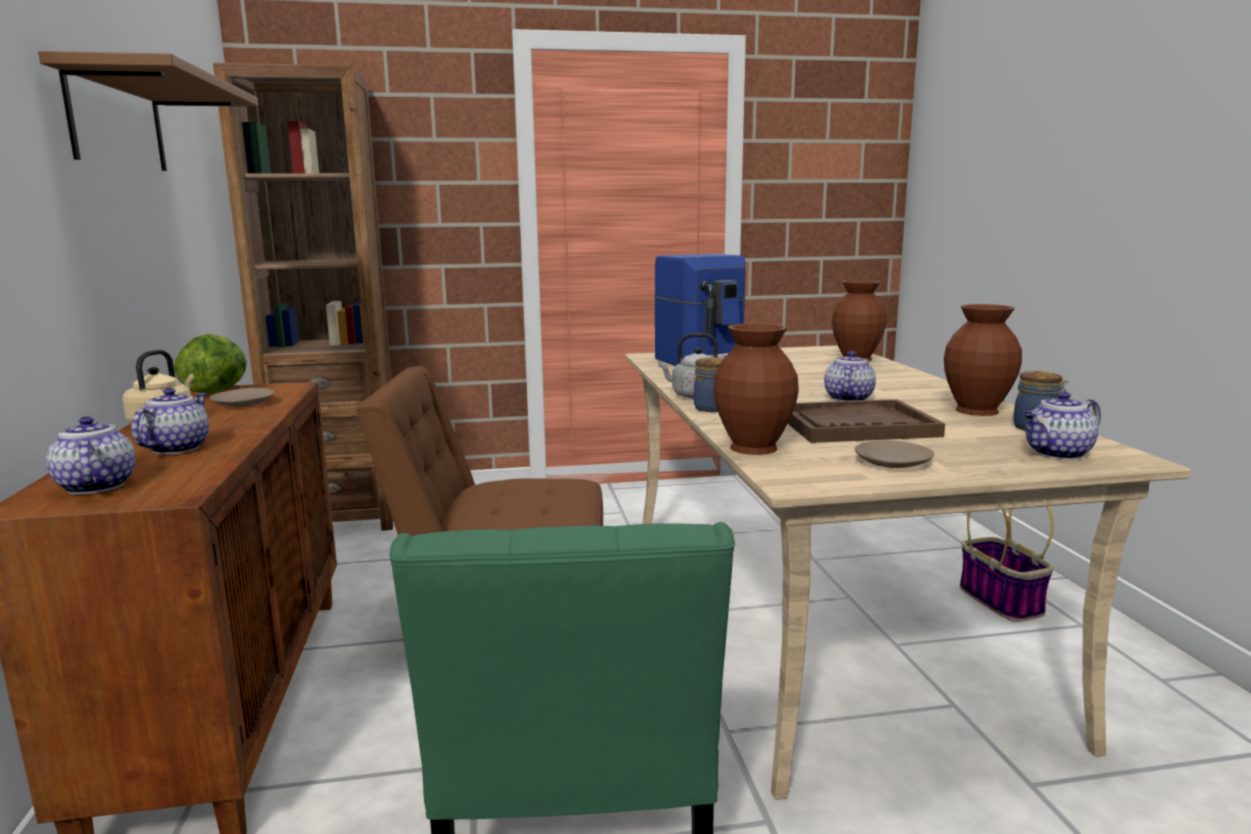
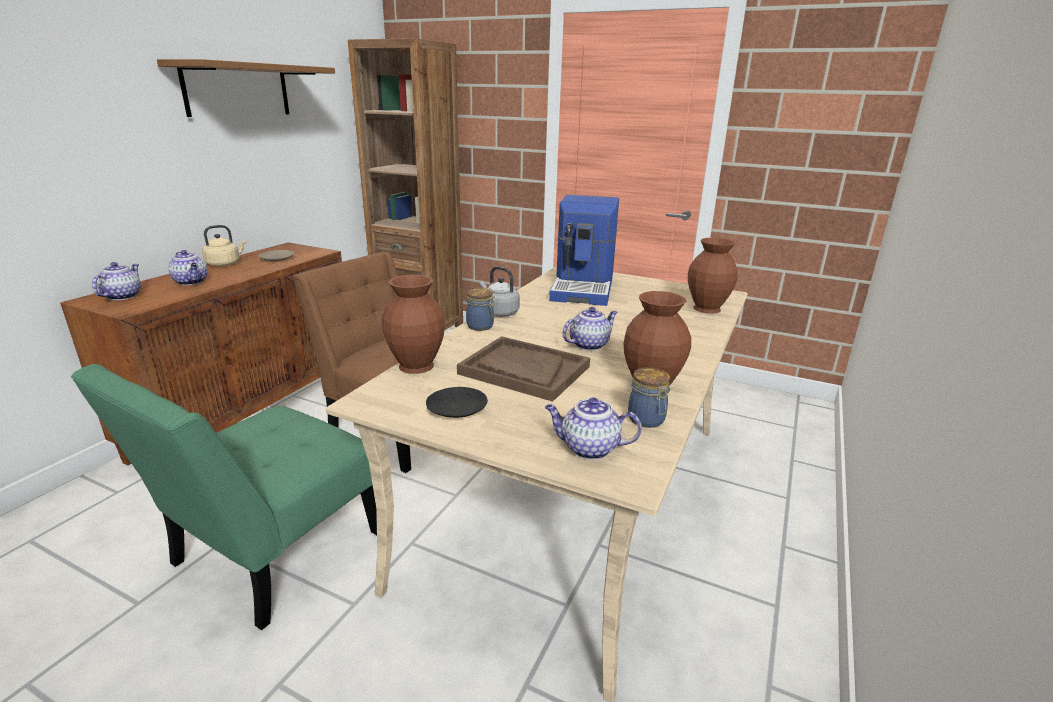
camera: 35 degrees right, 10 degrees up
teapot [131,388,209,454] -> teapot turned 90 degrees clockwise [168,250,207,285]
lettuce [174,334,247,393] -> none
beige plate [855,440,934,468] -> black plate [426,387,488,418]
basket [960,506,1054,622] -> none

